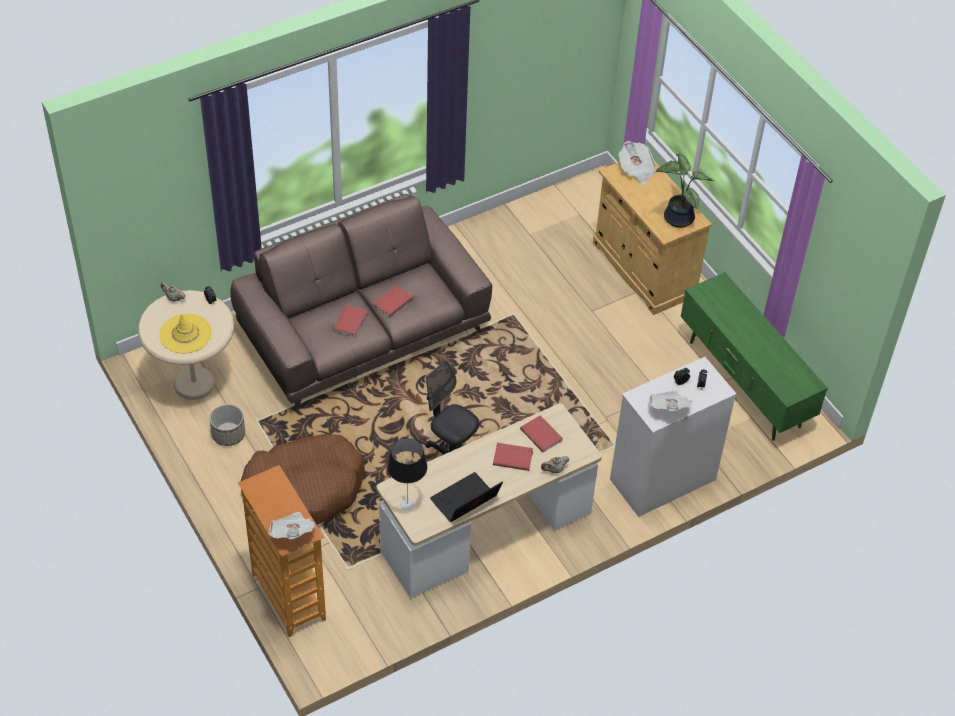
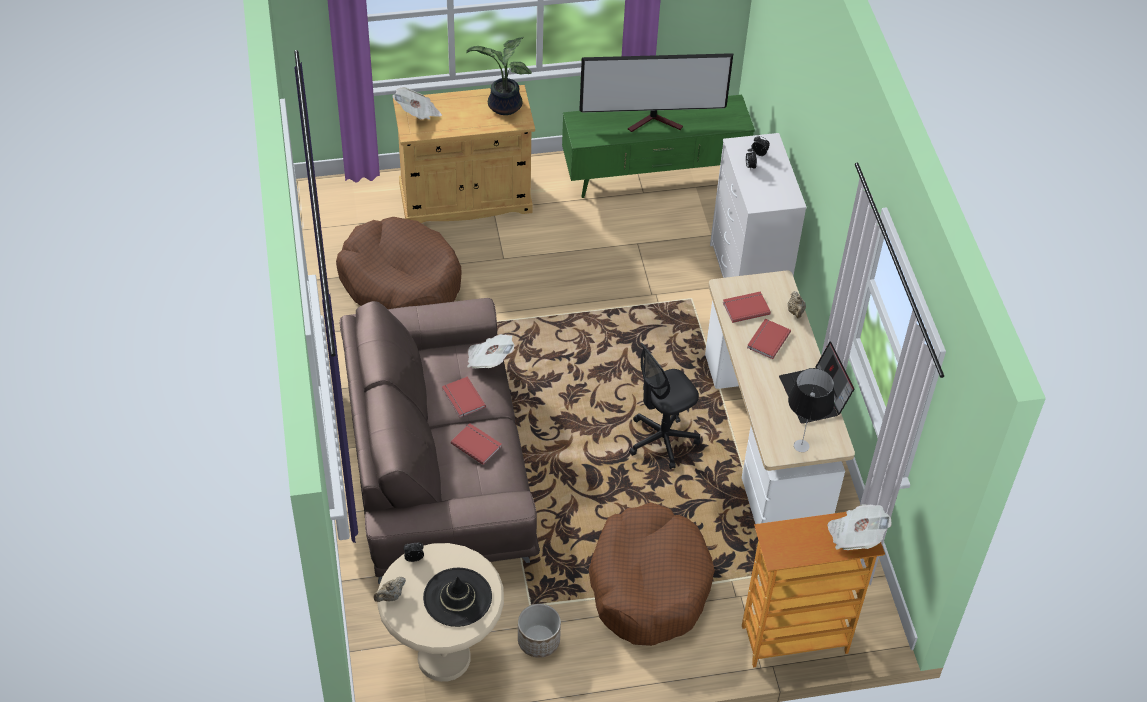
camera: 70 degrees left, 0 degrees up
yellow hat [159,314,212,353] -> black hat [423,568,492,627]
newspaper [649,390,692,411] -> newspaper moved to [467,334,515,368]
none -> brown dog bed [336,217,462,309]
none -> television [579,53,734,132]

